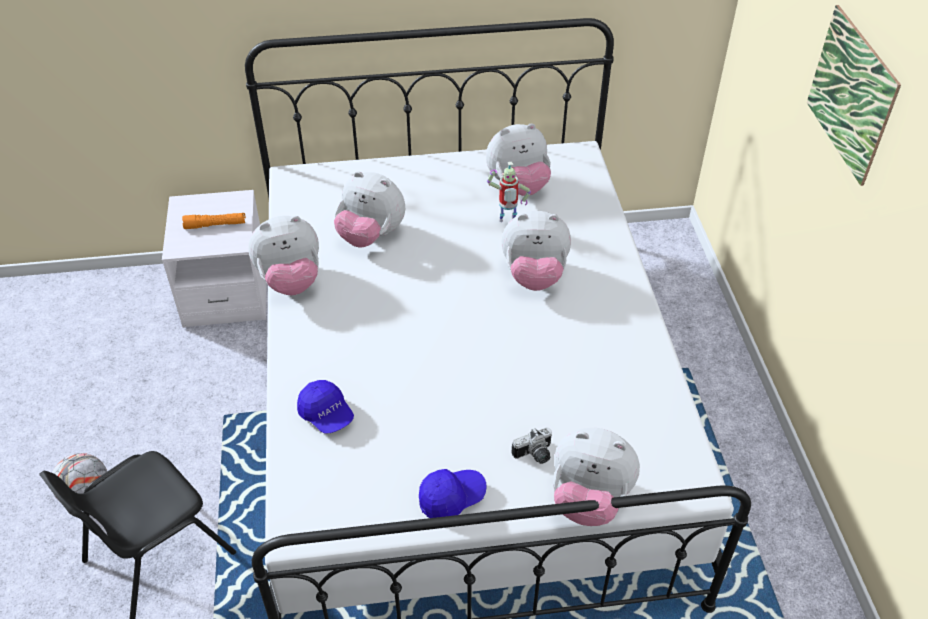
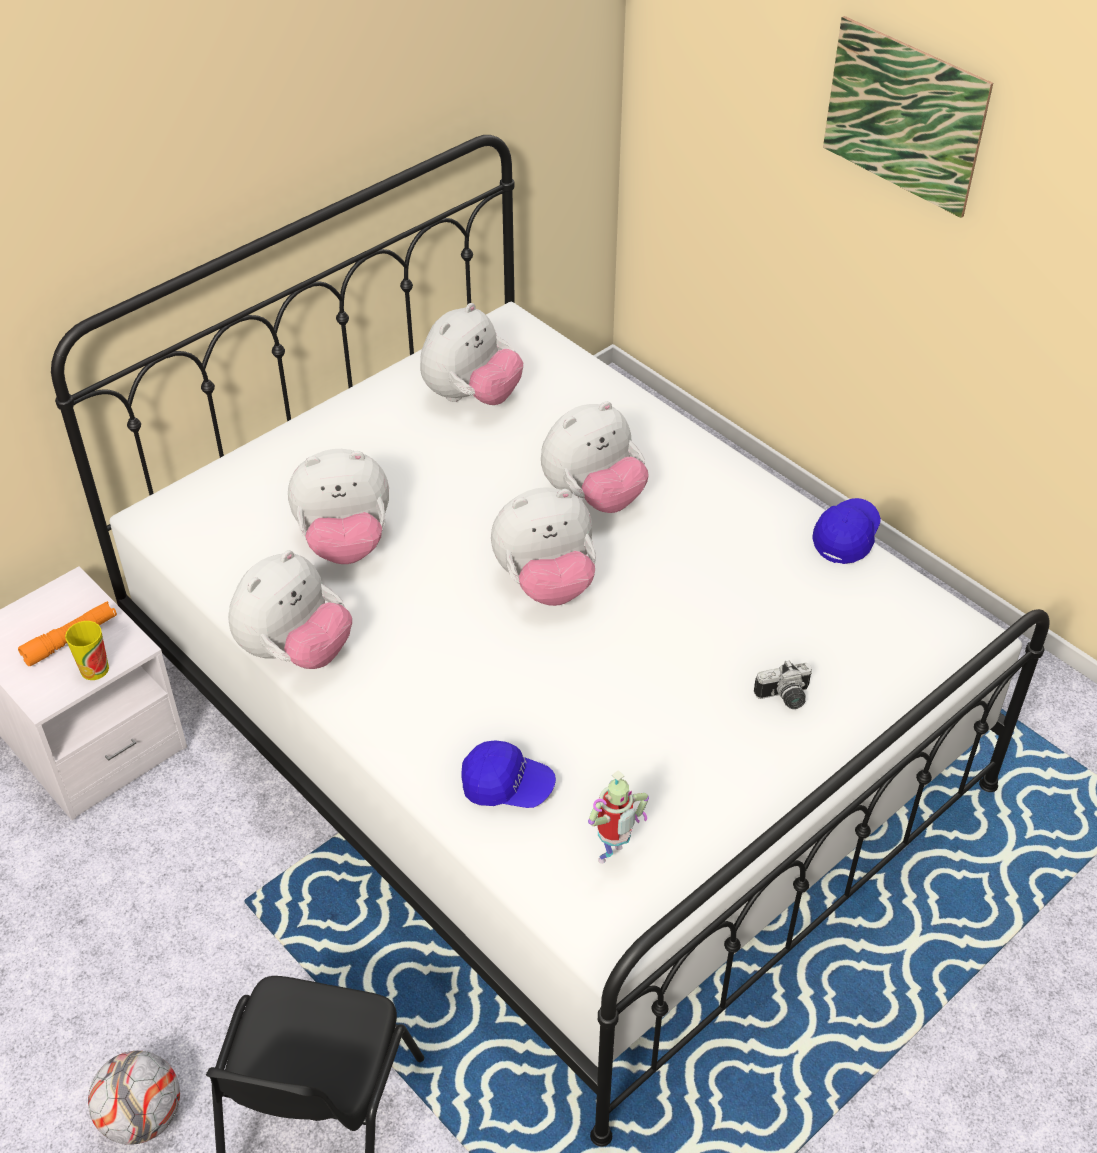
camera: 35 degrees left, 0 degrees up
blue cap [419,469,487,518] -> blue cap moved to [812,498,881,564]
toy robot [487,162,531,222] -> toy robot moved to [588,770,649,864]
camera [511,427,552,464] -> camera turned 45 degrees clockwise [754,660,812,709]
plush toy [553,428,640,526] -> plush toy moved to [491,487,596,606]
none -> cup [65,621,109,680]

